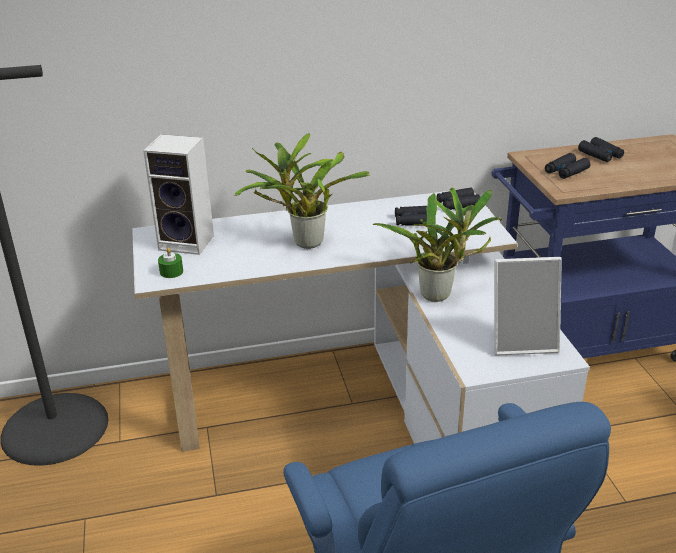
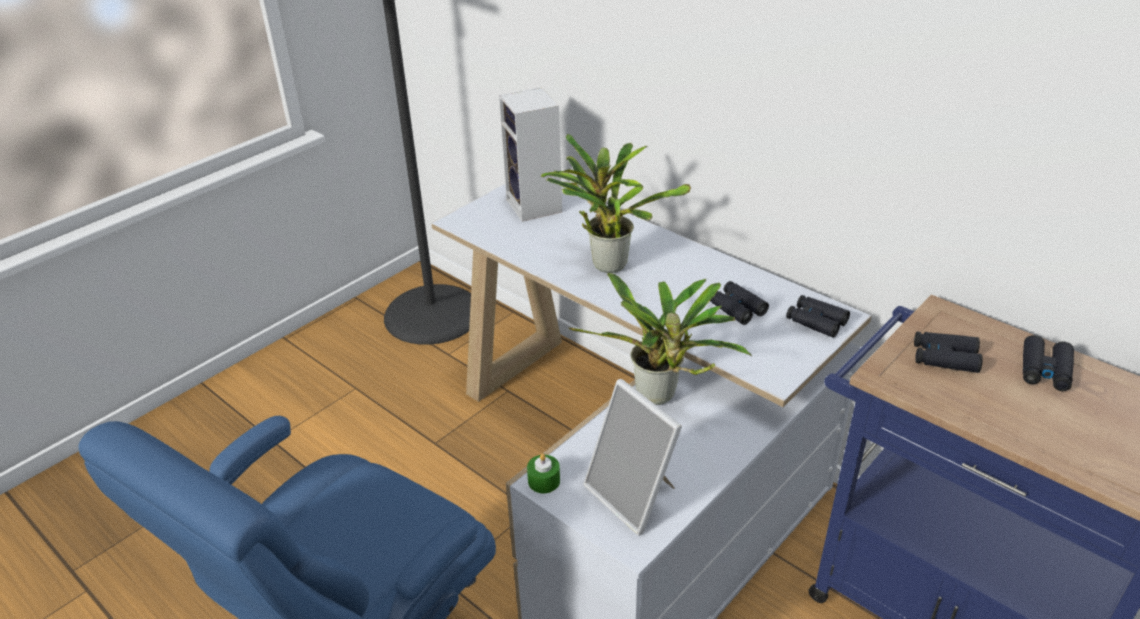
camera: 55 degrees right, 5 degrees up
green candle [158,248,183,278] -> green candle moved to [527,453,560,493]

